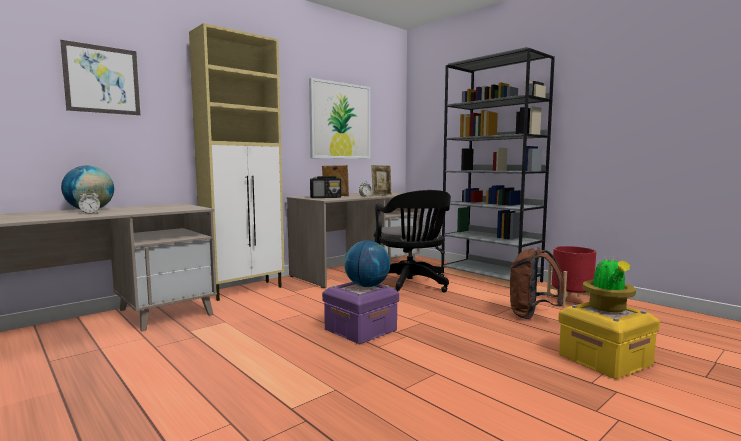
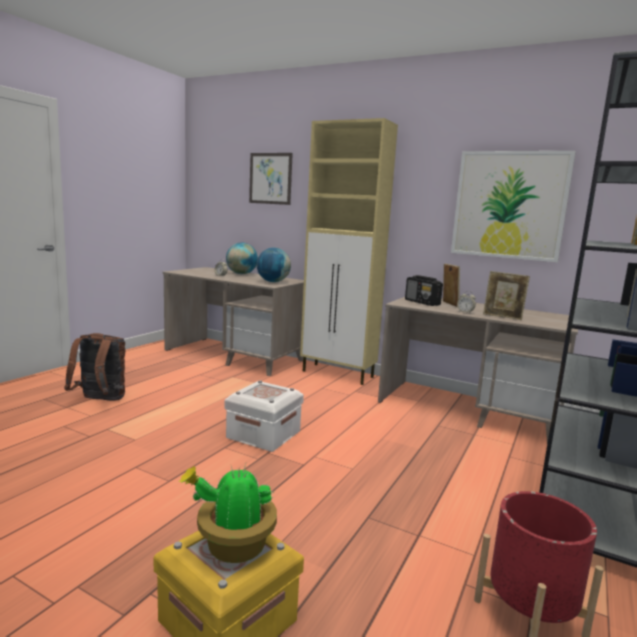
camera: 70 degrees right, 5 degrees up
purple storage box [322,282,399,345] -> white storage box [224,380,304,452]
globe [344,241,390,287] -> globe moved to [257,248,291,282]
black office chair [374,190,451,293] -> none
brown backpack [510,247,564,319] -> brown backpack moved to [65,333,125,401]

